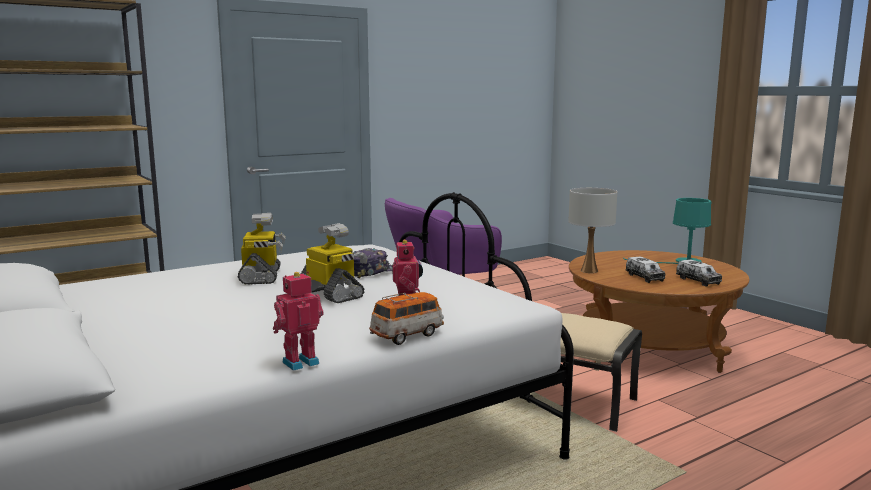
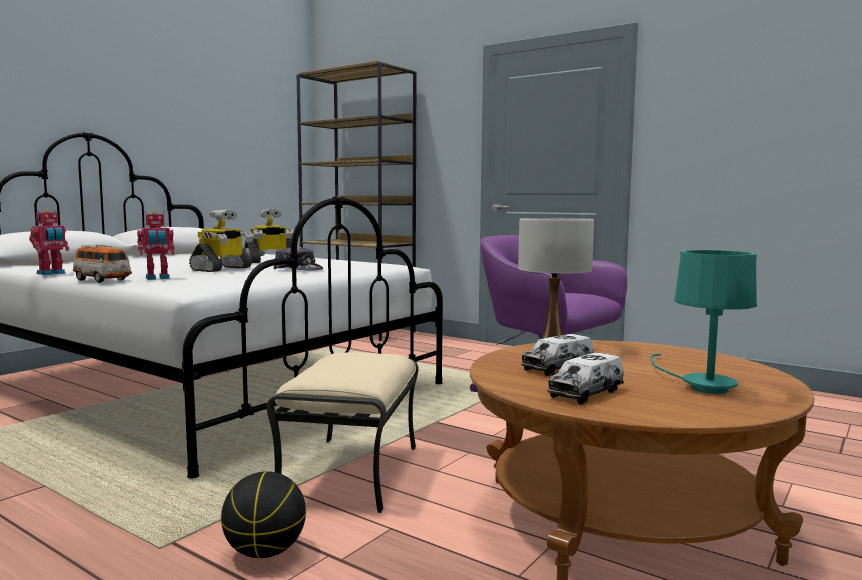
camera: 70 degrees right, 5 degrees down
toy robot [273,272,323,371] -> toy robot turned 90 degrees clockwise [29,209,70,275]
none -> basketball [221,471,306,558]

